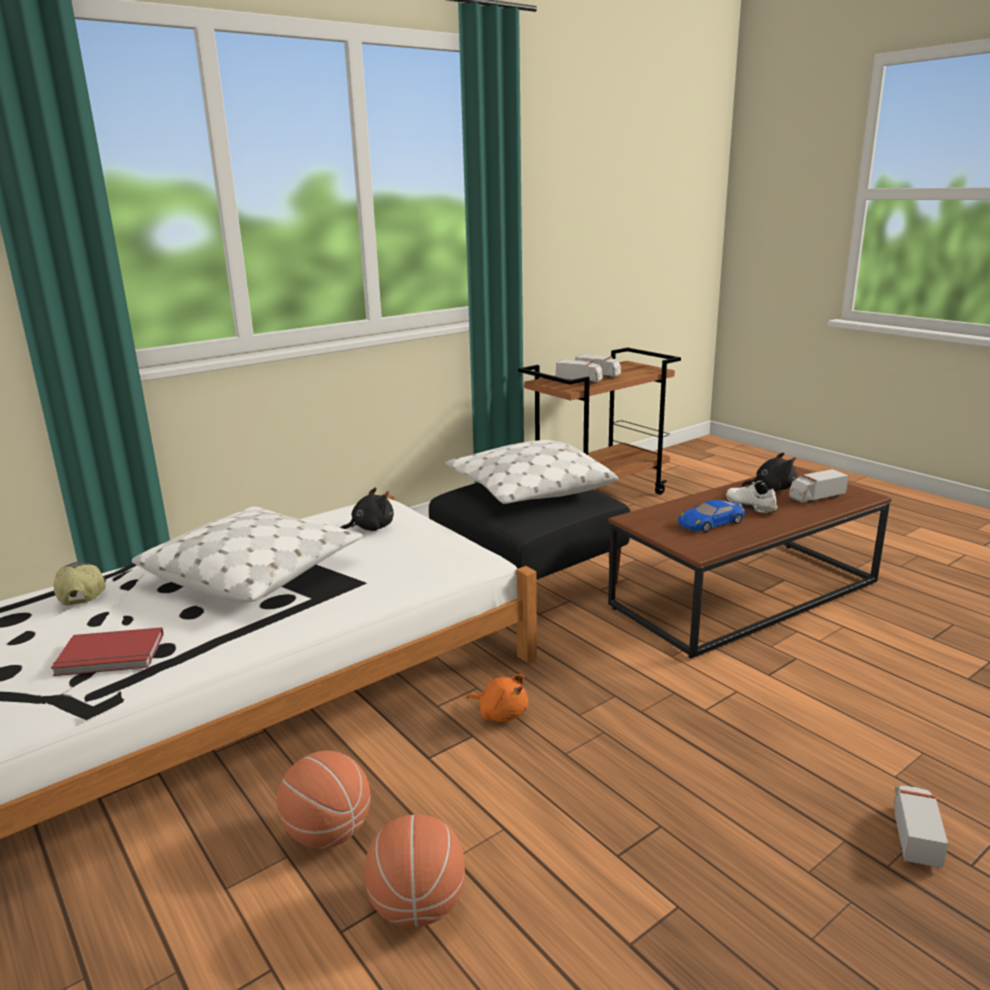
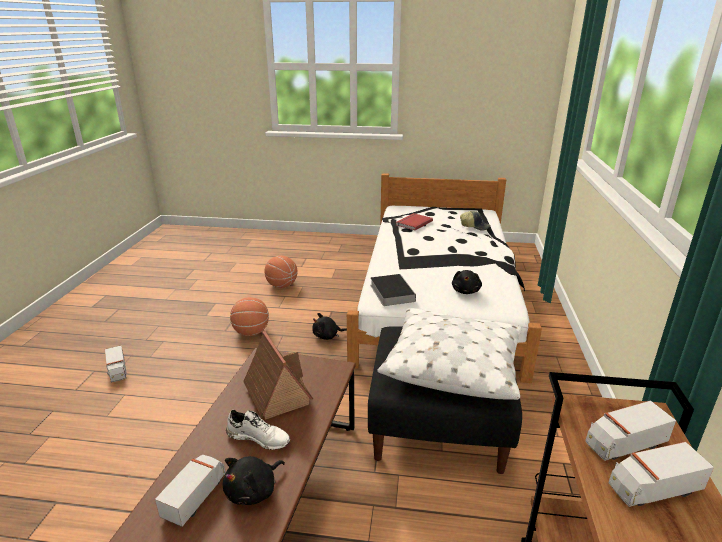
camera: 135 degrees right, 5 degrees up
white pillow [132,506,363,602] -> none
basketball [277,751,371,849] -> basketball moved to [230,297,269,336]
orange plush toy [467,674,528,722] -> black plush toy [312,313,347,340]
blue toy car [678,500,745,533] -> toy house [243,331,313,420]
none -> book [370,274,416,306]

